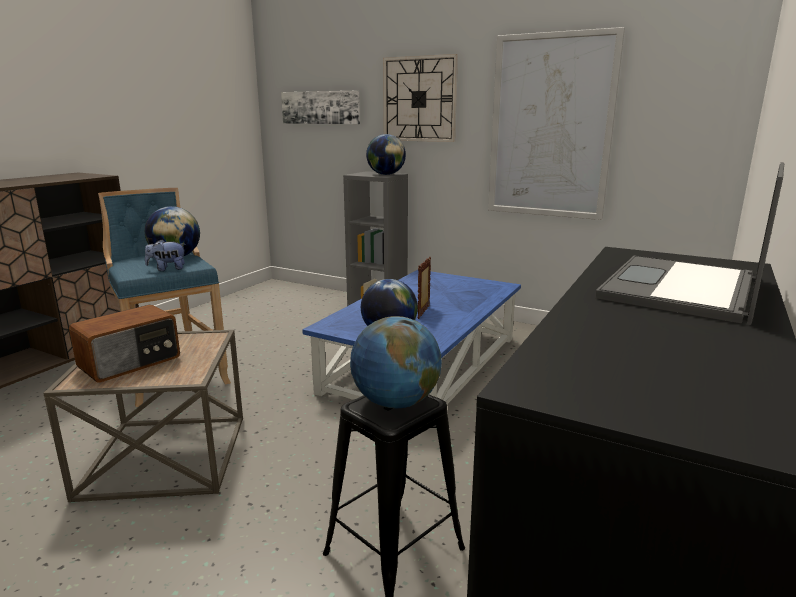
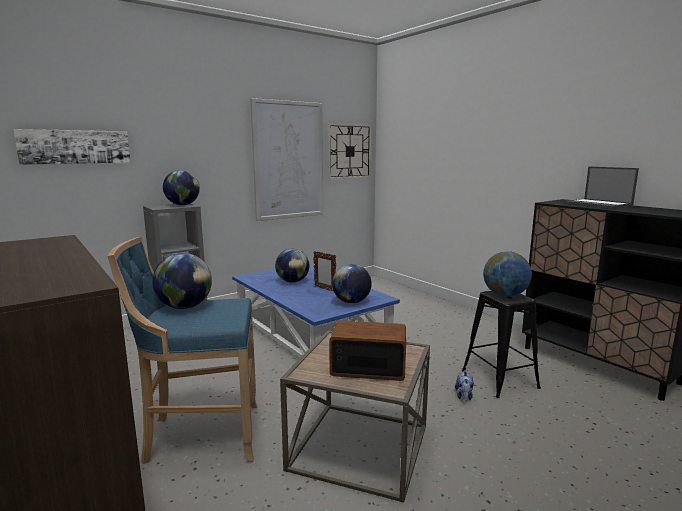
camera: 65 degrees left, 5 degrees down
radio [69,305,180,382] -> radio turned 60 degrees counterclockwise [329,321,406,381]
plush toy [145,239,186,271] -> plush toy moved to [455,370,474,401]
wall clock [383,54,458,142] -> wall clock moved to [327,123,372,179]
none -> globe [275,248,310,283]

